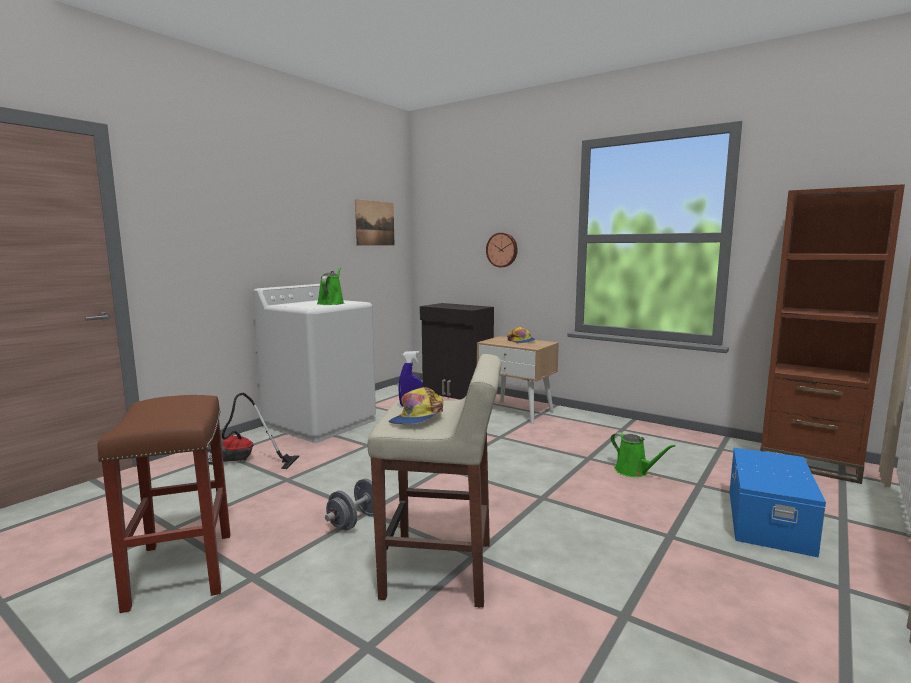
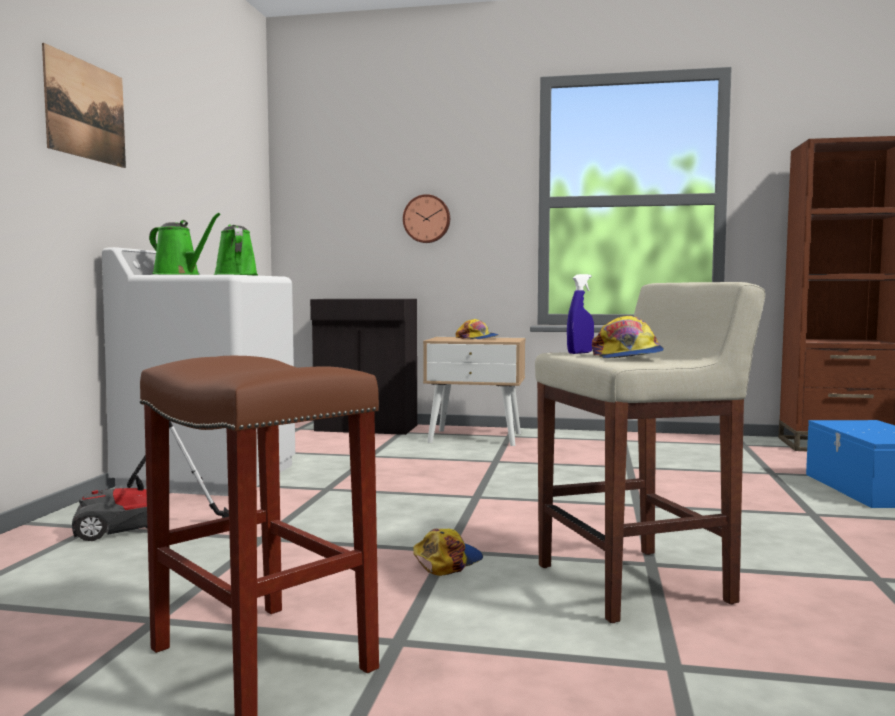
camera: 25 degrees left, 5 degrees down
grey dumbbell [325,479,374,530] -> cap [413,529,483,576]
picture [355,199,394,245] -> picture moved to [42,43,126,168]
green watering can [611,432,676,477] -> green watering can moved to [149,213,221,275]

